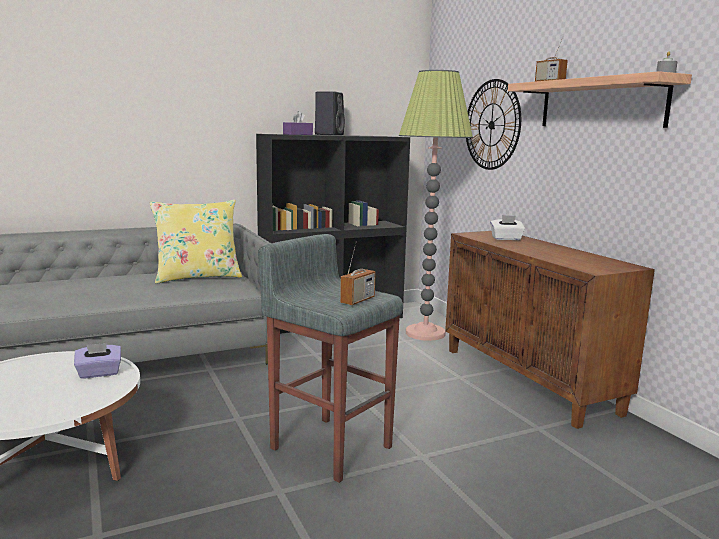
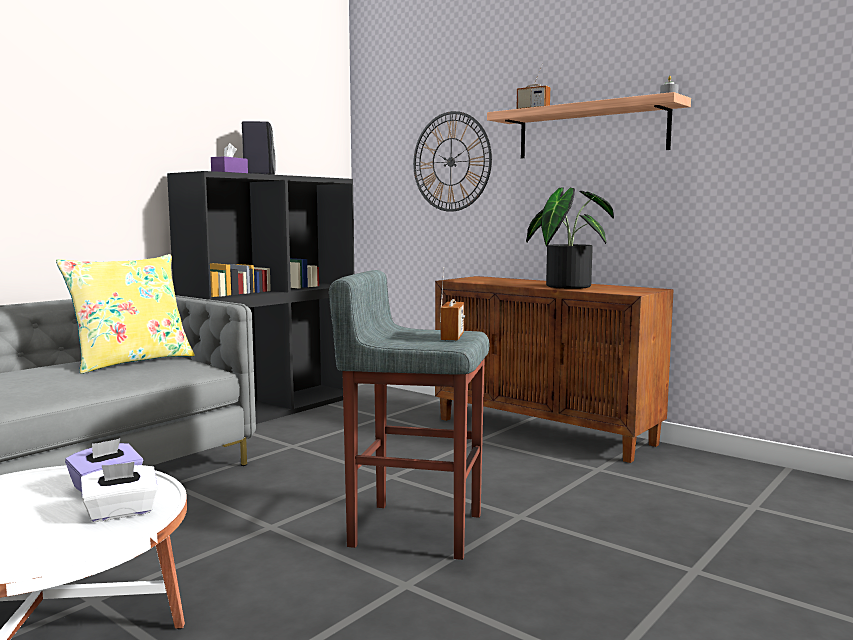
camera: 25 degrees left, 5 degrees down
floor lamp [399,70,473,341] -> none
white tissue box [490,215,525,240] -> white tissue box moved to [81,462,158,522]
none -> potted plant [526,188,614,289]

